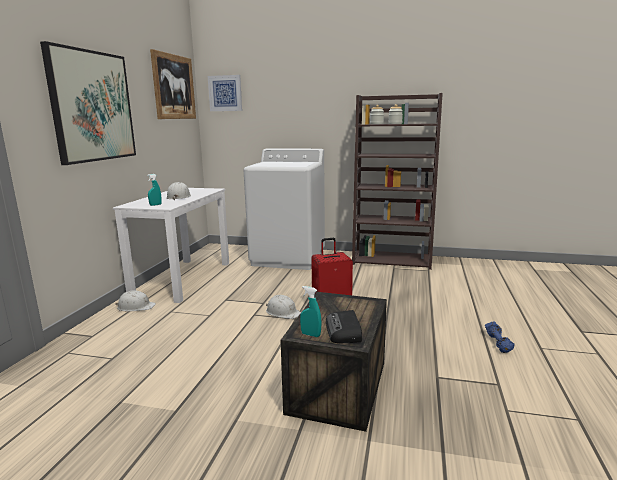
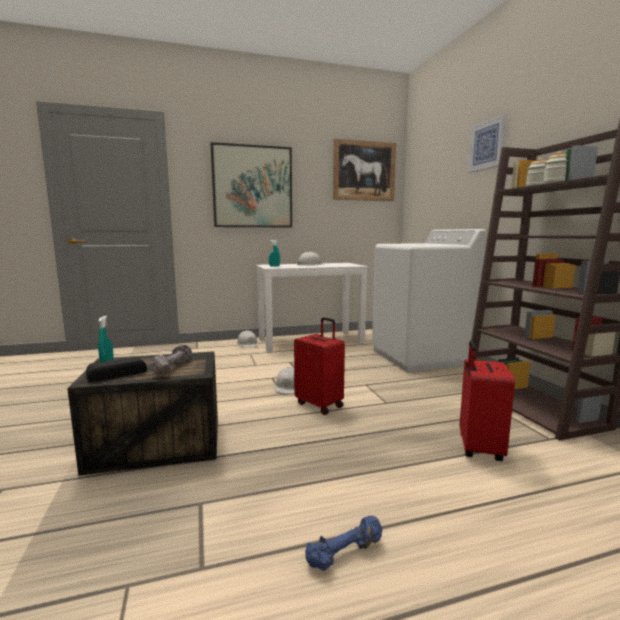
camera: 60 degrees right, 5 degrees down
picture [208,75,242,111] -> picture moved to [467,113,507,173]
none -> grey dumbbell [150,345,192,376]
none -> red suitcase [460,340,515,461]

